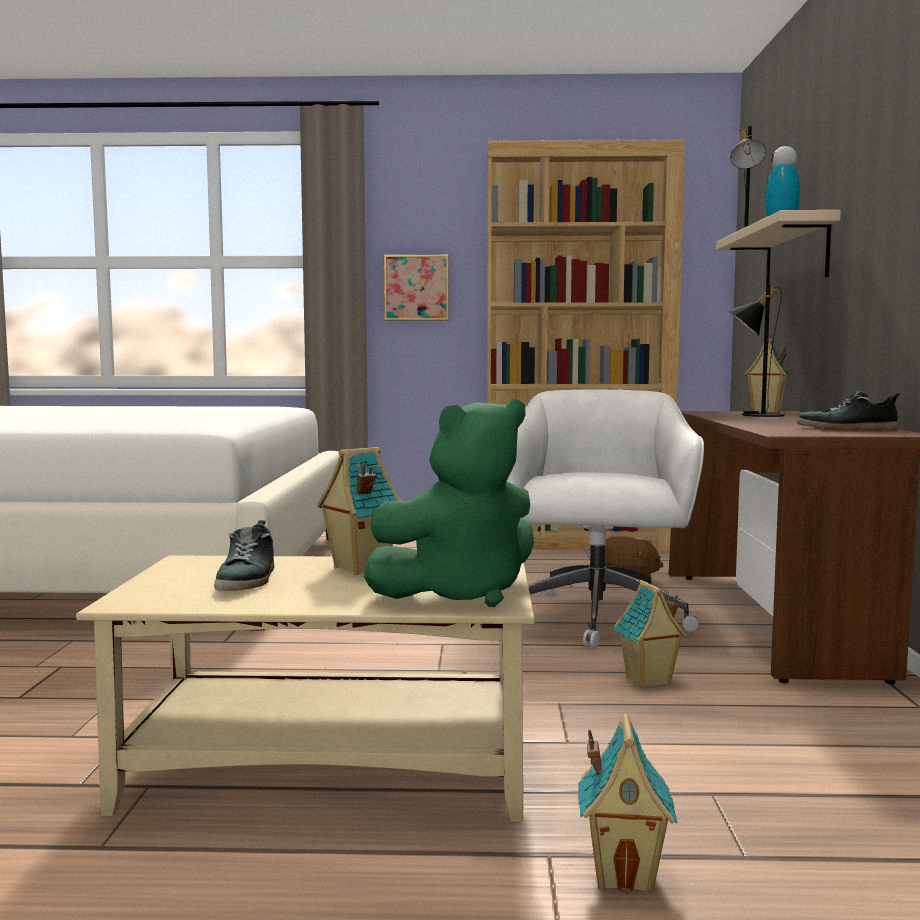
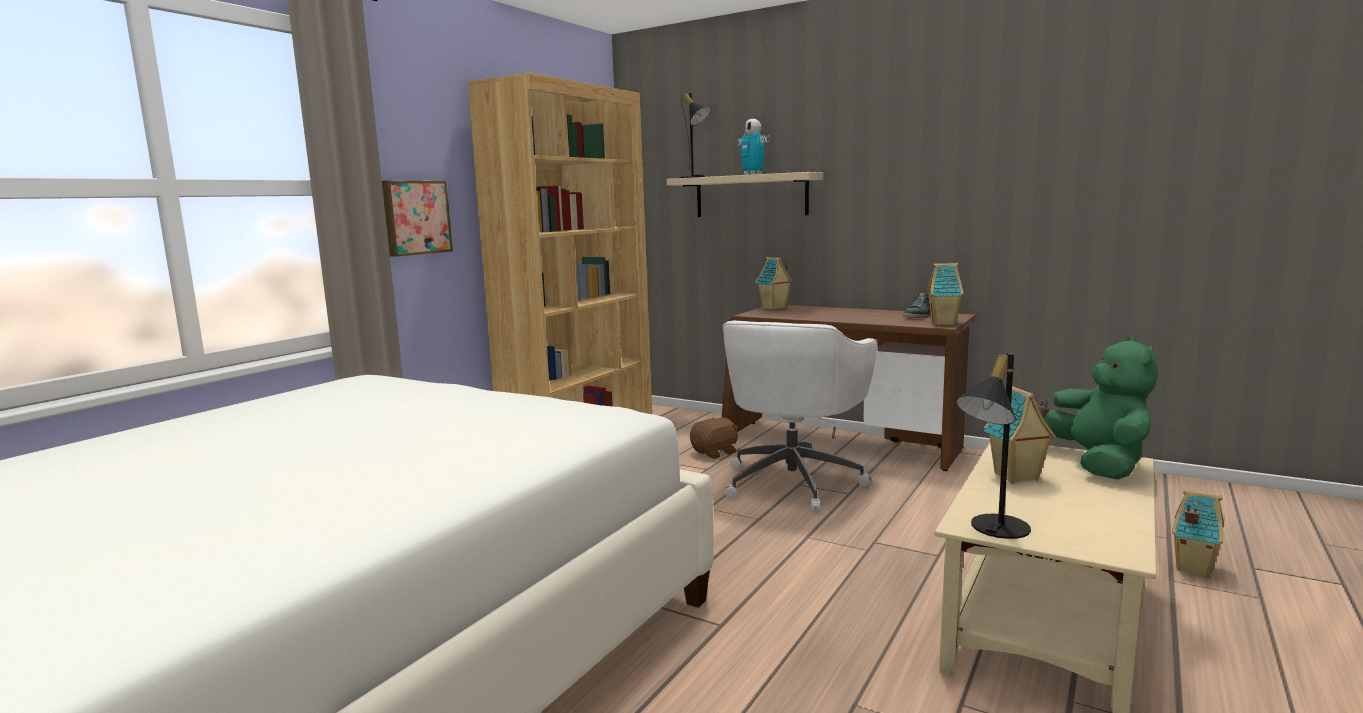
camera: 60 degrees left, 5 degrees up
shoe [214,520,274,591] -> none
white office chair [507,389,704,648] -> white office chair turned 105 degrees counterclockwise [723,321,877,512]
toy house [614,580,686,688] -> toy house moved to [927,263,963,325]
black table lamp [728,284,785,417] -> black table lamp moved to [956,353,1031,539]

